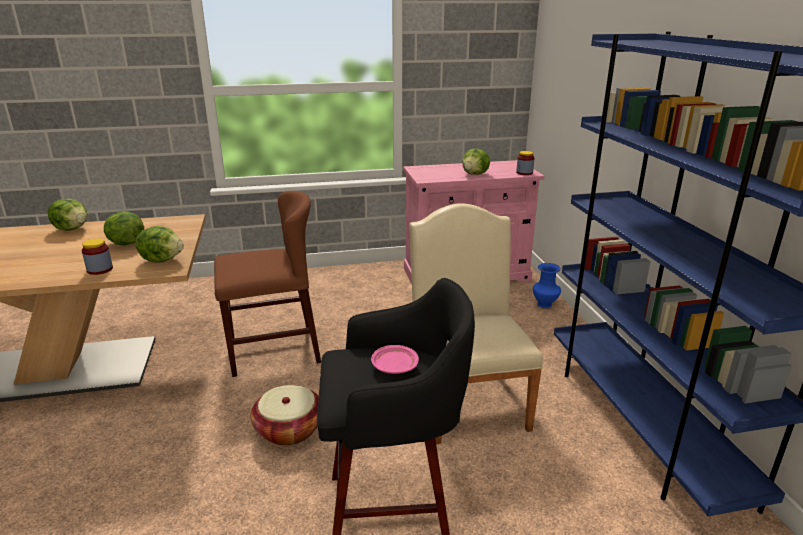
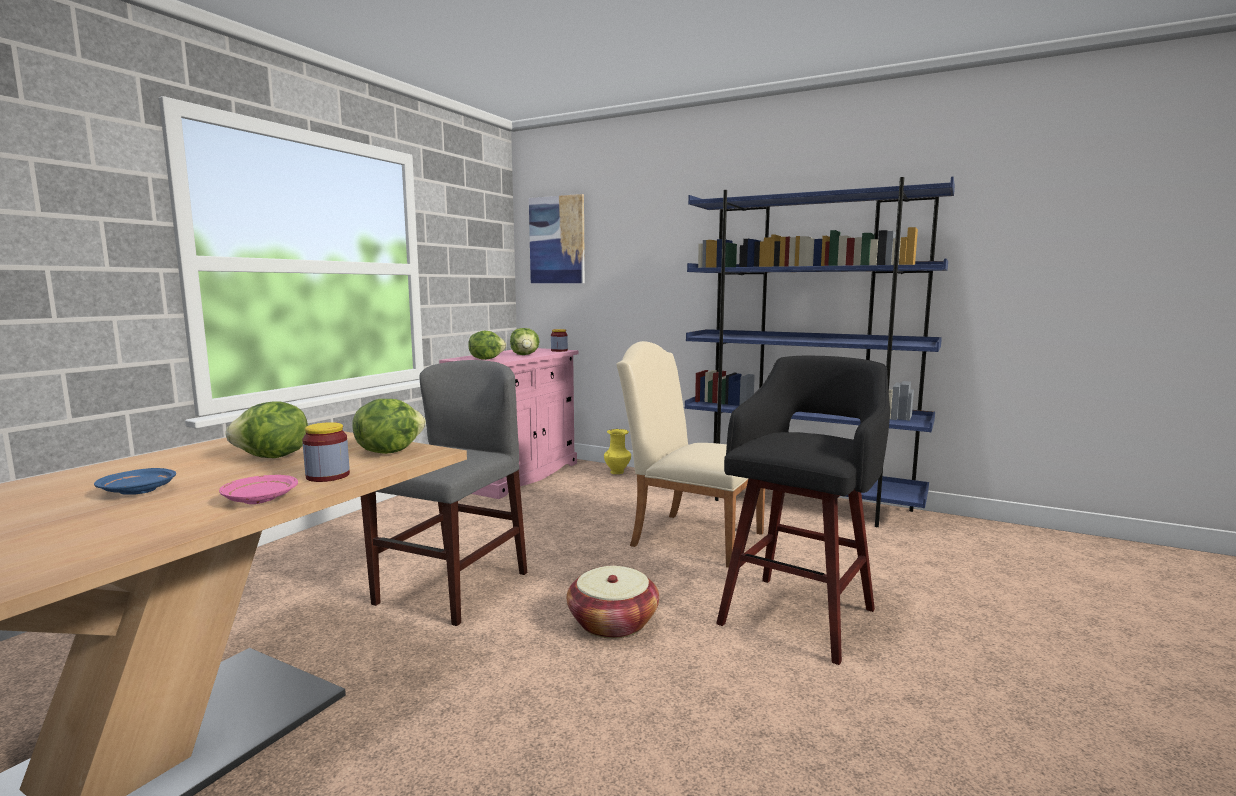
camera: 50 degrees left, 15 degrees down
lettuce [48,199,87,231] -> lettuce moved to [468,331,506,360]
brown chair [214,191,321,377] -> grey chair [361,360,527,626]
pink plate [371,345,419,374] -> pink plate moved to [219,475,298,504]
blue vase [533,263,561,308] -> yellow vase [604,429,631,474]
none -> blue plate [94,468,176,495]
none -> picture [529,194,585,283]

